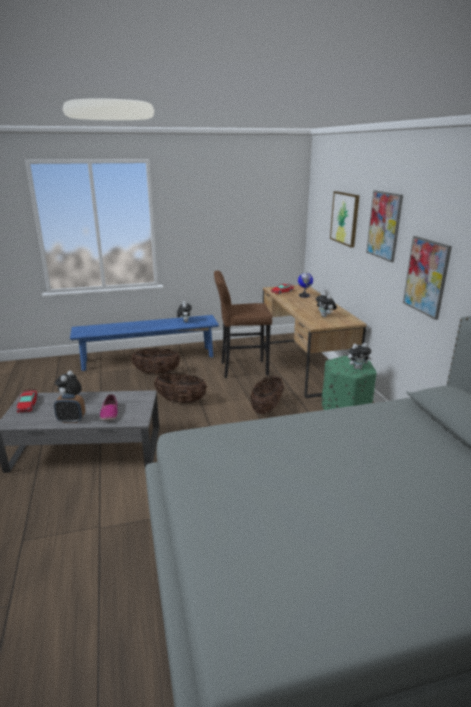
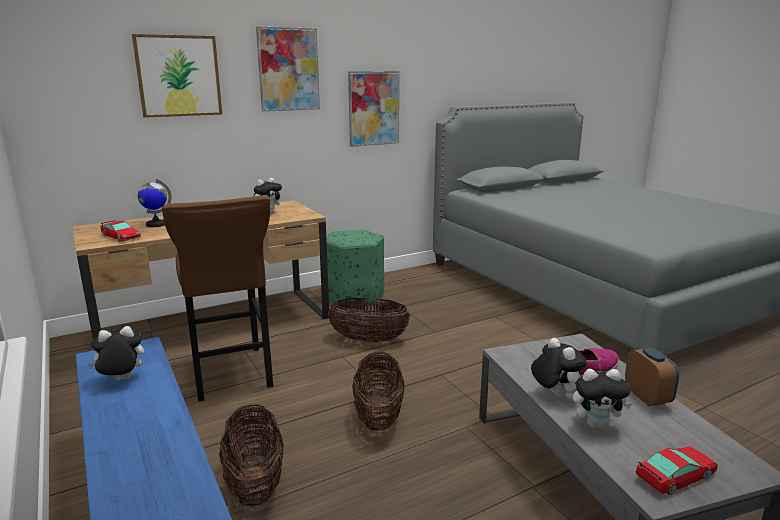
camera: 105 degrees left, 5 degrees down
plush toy [348,343,372,369] -> plush toy moved to [531,338,587,397]

